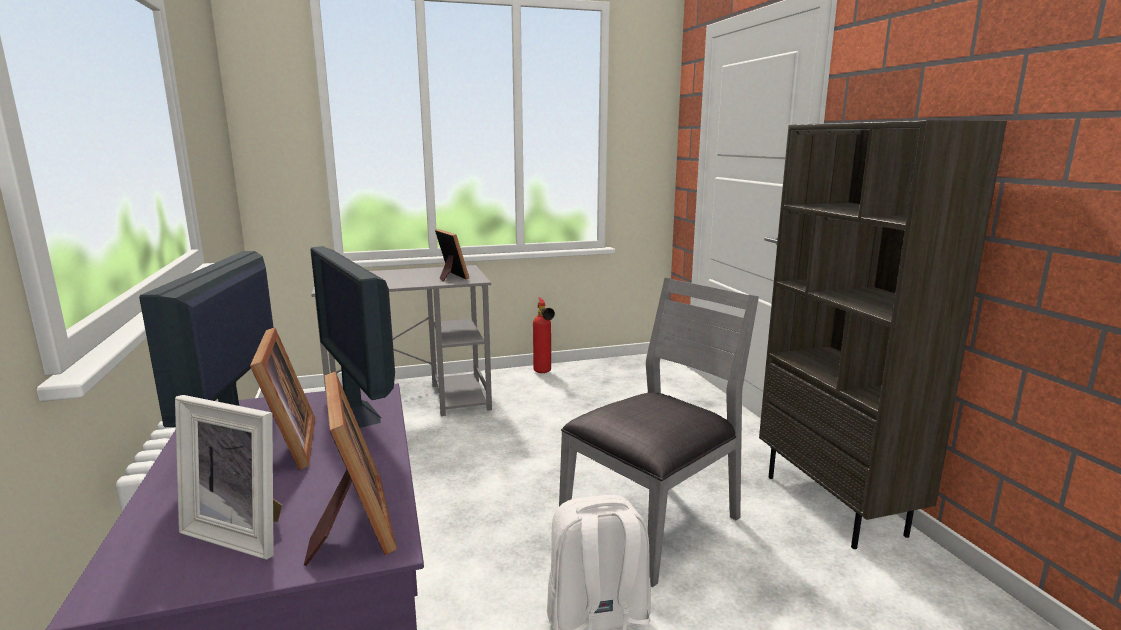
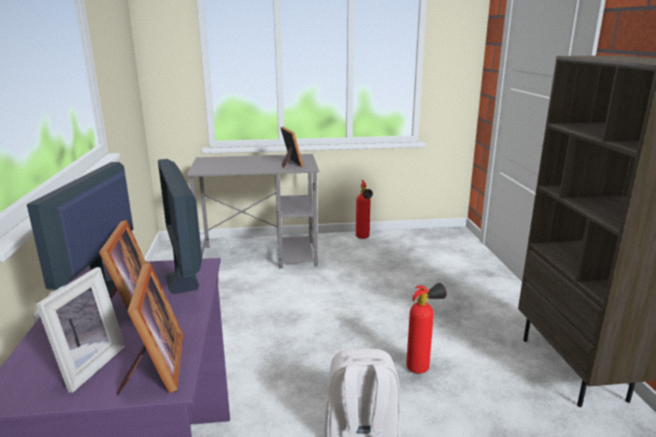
camera: 10 degrees right, 5 degrees up
picture frame [175,395,282,560] -> picture frame turned 105 degrees counterclockwise [36,267,125,393]
grey chair [559,277,759,587] -> fire extinguisher [406,283,447,374]

